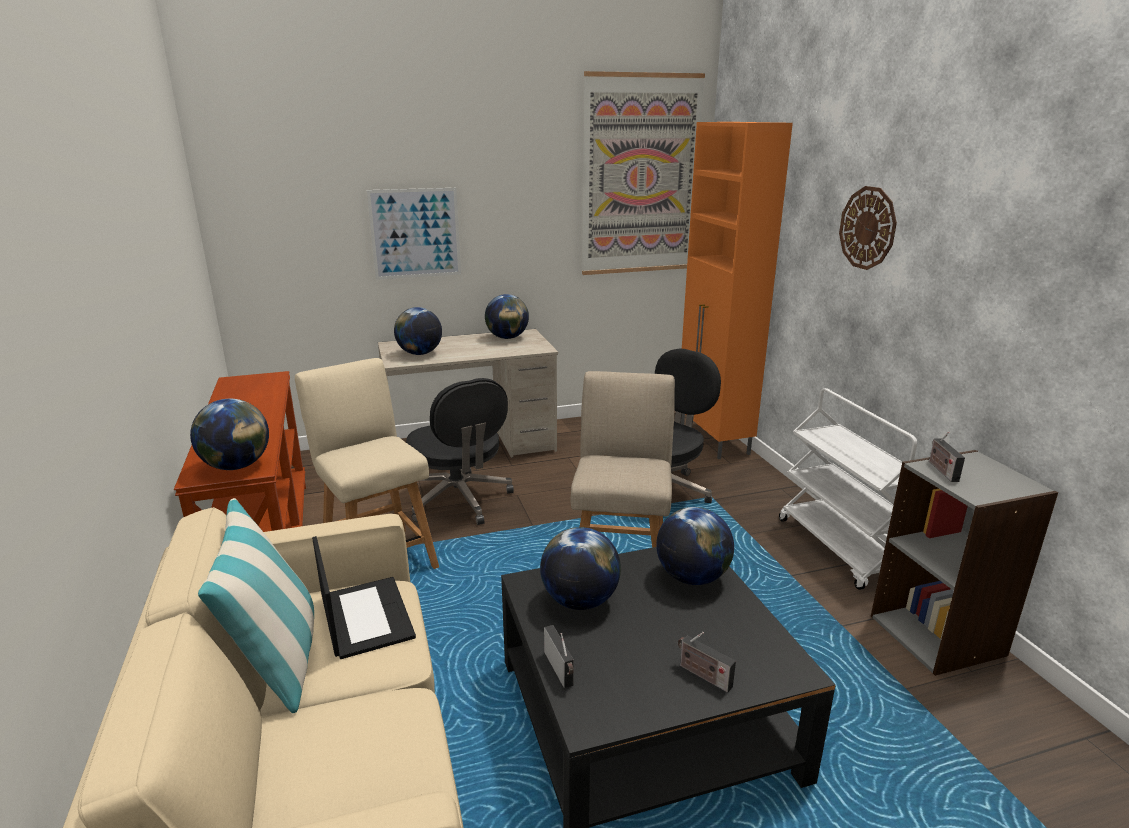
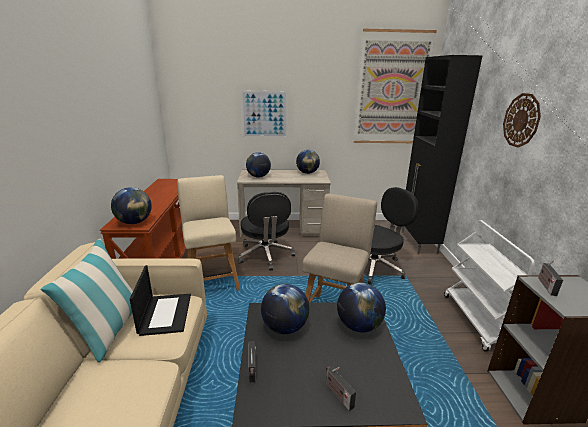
camera: 15 degrees right, 0 degrees up
orange cabinet [681,122,793,459] -> black cabinet [402,55,483,254]

